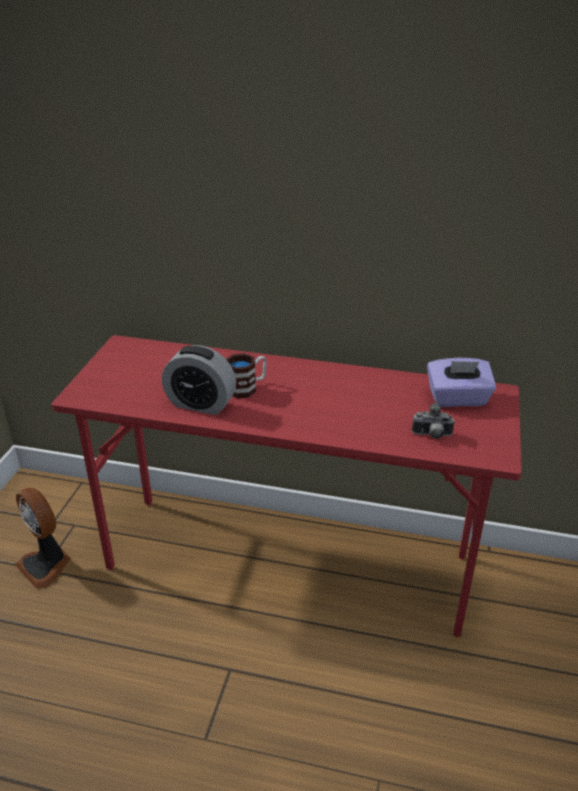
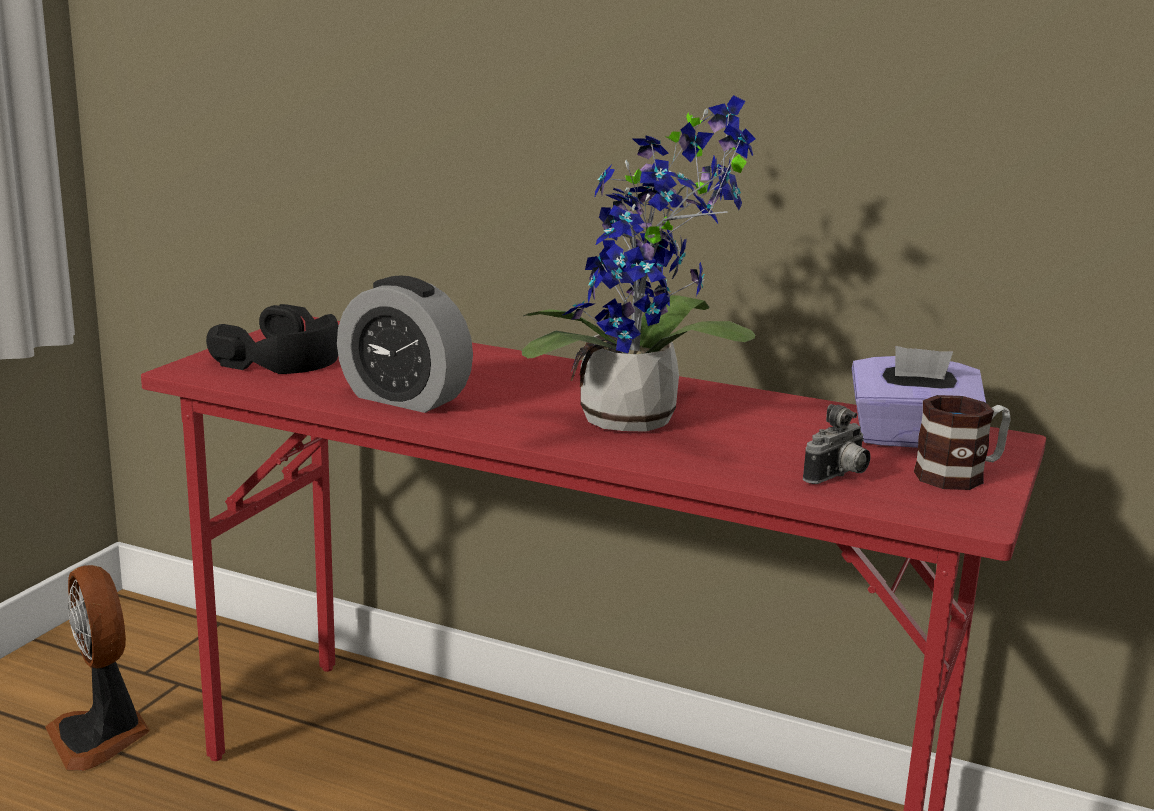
camera: 10 degrees right, 15 degrees down
mug [226,353,267,398] -> mug moved to [914,395,1011,490]
camera [412,402,455,439] -> camera turned 60 degrees counterclockwise [803,404,871,484]
none -> black headphones [206,304,338,374]
none -> potted plant [522,95,756,432]

